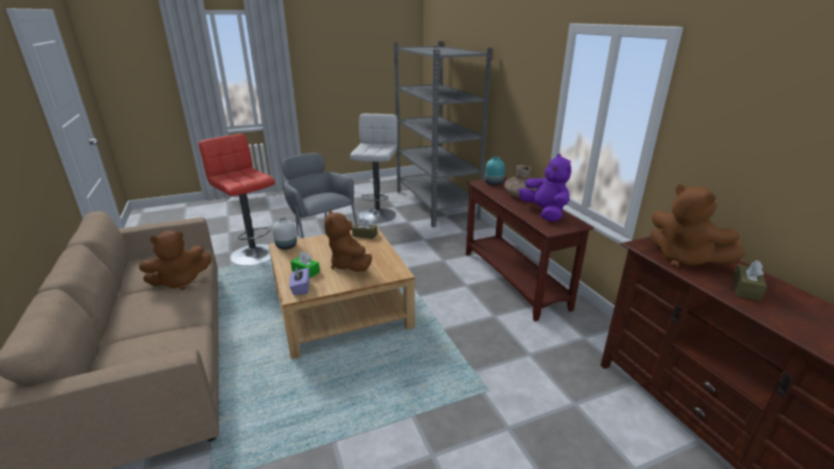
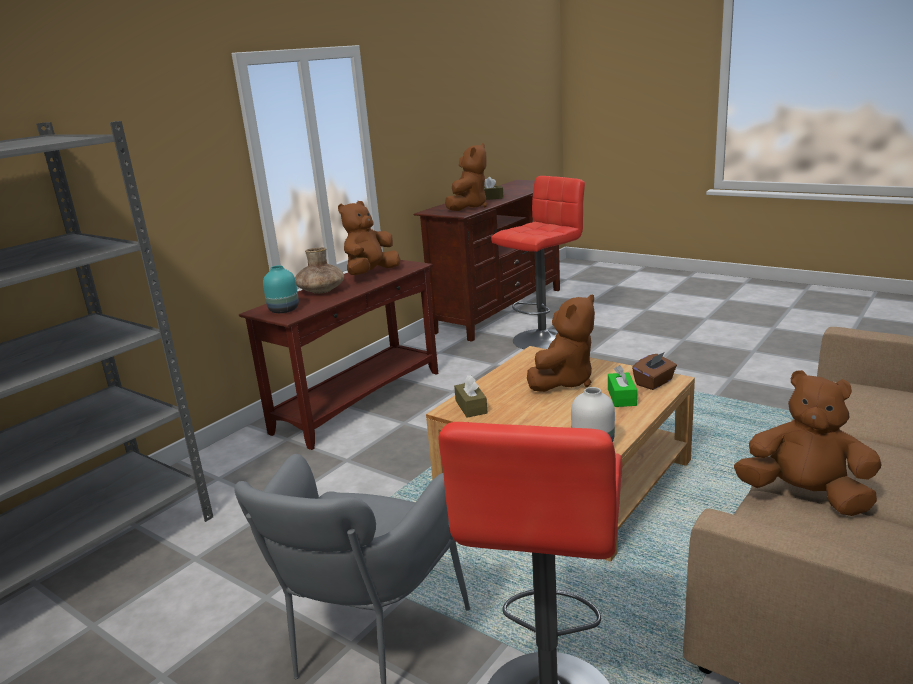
camera: 120 degrees left, 5 degrees down
purple tissue box [289,267,309,295] -> brown tissue box [632,352,677,390]
white stool [350,114,398,223] -> none
purple plush toy [519,154,571,222] -> brown plush toy [338,201,400,275]
none -> red stool [491,176,585,349]

